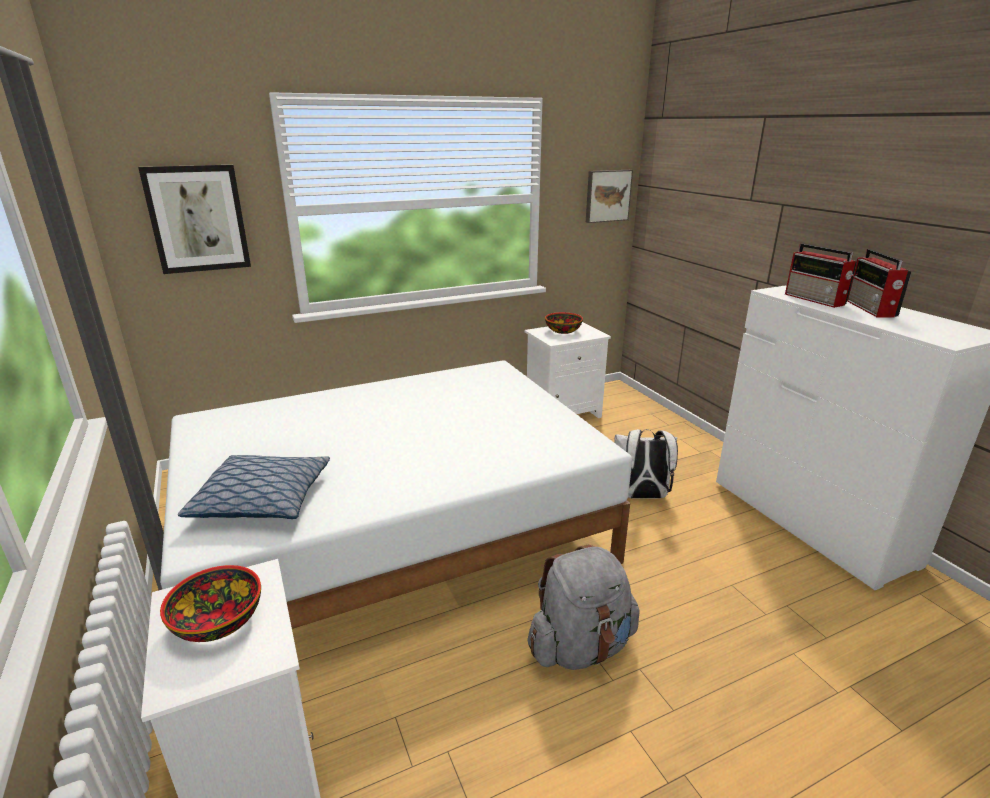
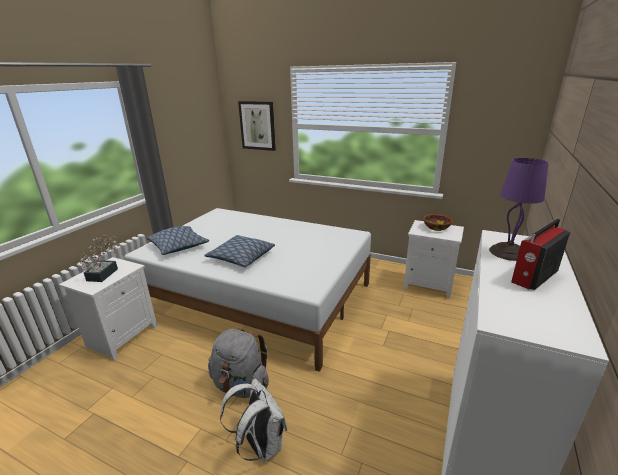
camera: 50 degrees right, 0 degrees up
bowl [160,565,261,642] -> potted plant [80,235,119,282]
picture [586,170,633,223] -> none
white backpack [614,429,678,499] -> white backpack moved to [220,378,287,462]
radio [785,243,857,308] -> purple table lamp [489,157,549,261]
none -> pillow [204,235,275,267]

